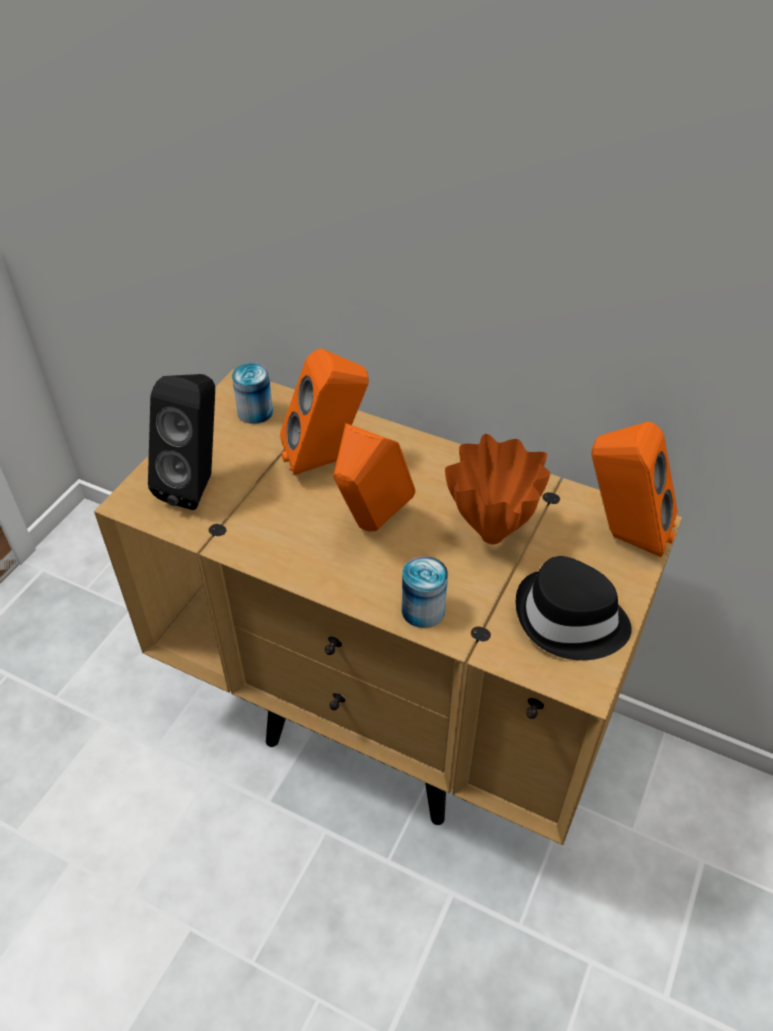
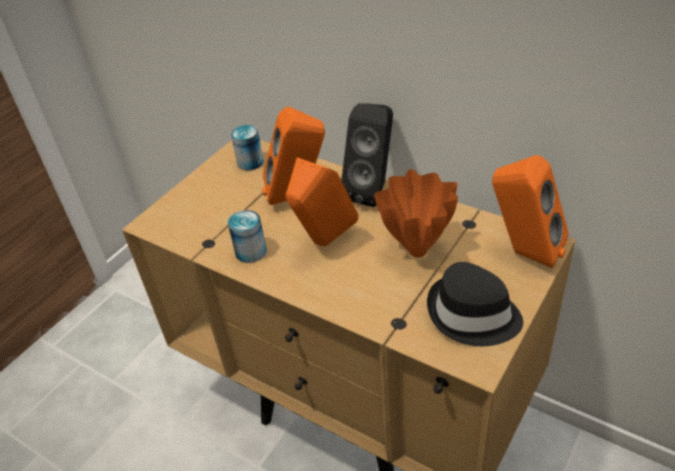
camera: 10 degrees right, 5 degrees down
black speaker [148,374,215,510] -> black speaker moved to [341,103,393,207]
can [402,556,448,628] -> can moved to [228,210,266,263]

